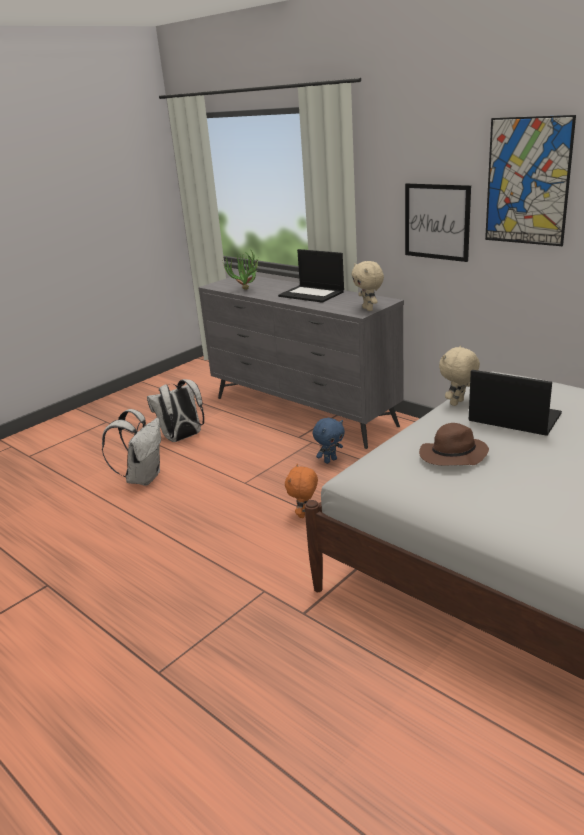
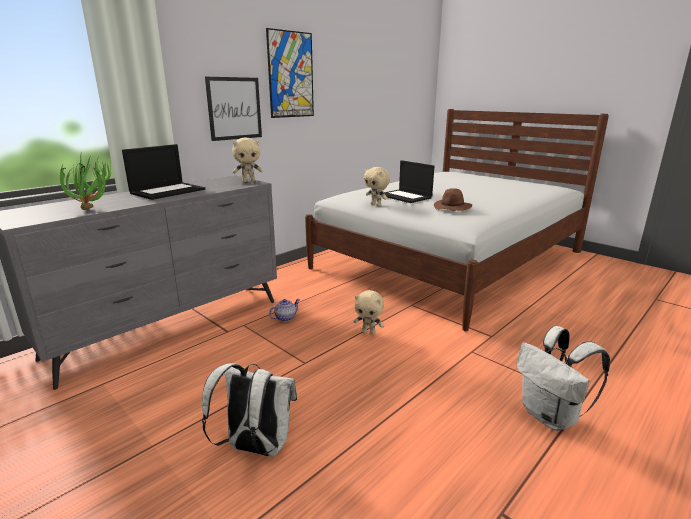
camera: 90 degrees left, 5 degrees down
white backpack [147,379,204,442] -> white backpack moved to [517,326,610,431]
orange plush toy [285,464,318,518] -> beige plush toy [353,290,385,335]
blue plush toy [313,418,345,464] -> teapot [269,299,300,322]
laptop [469,370,562,436] -> laptop turned 75 degrees counterclockwise [384,160,434,203]

